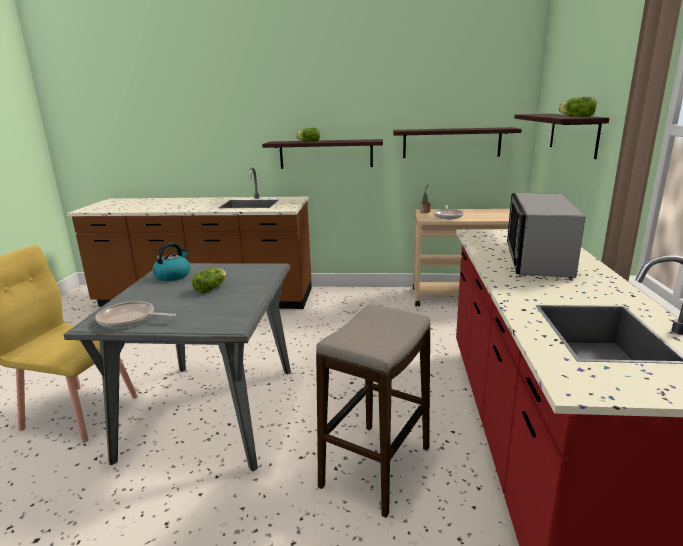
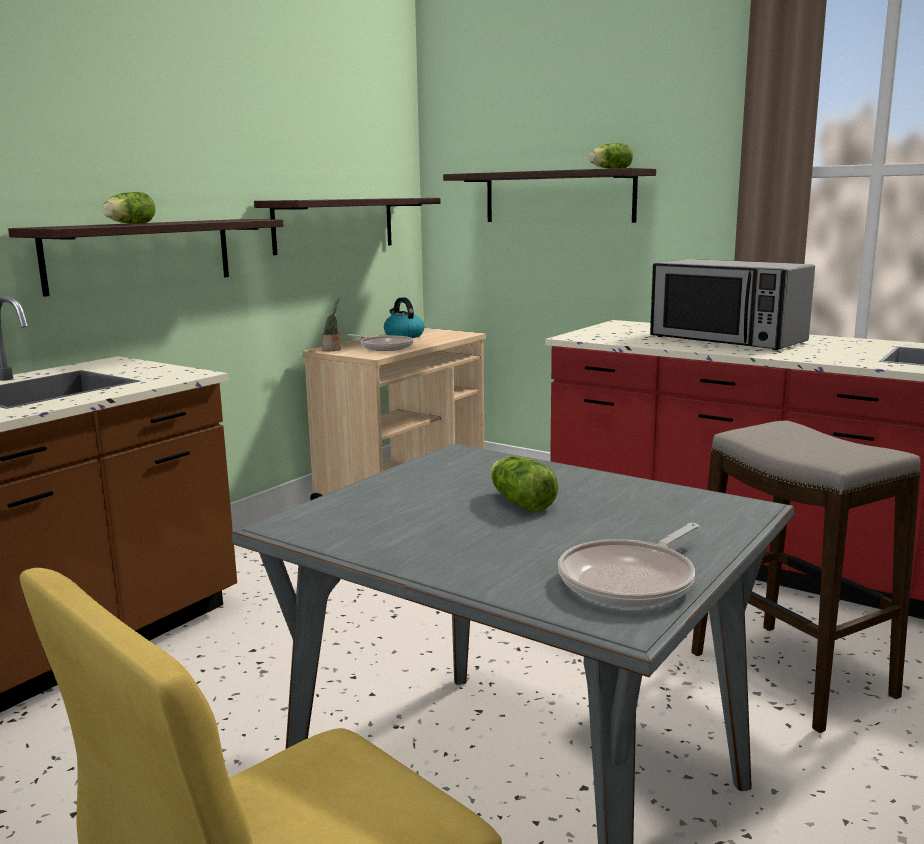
camera: 60 degrees left, 5 degrees down
kettle [152,243,190,281] -> kettle moved to [384,297,424,338]

